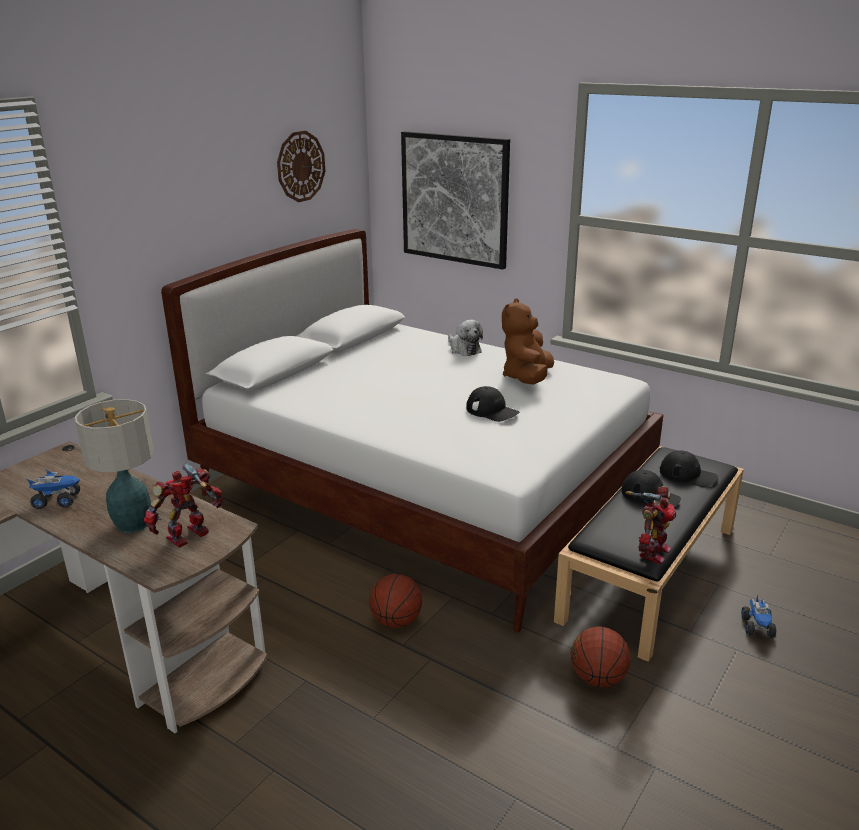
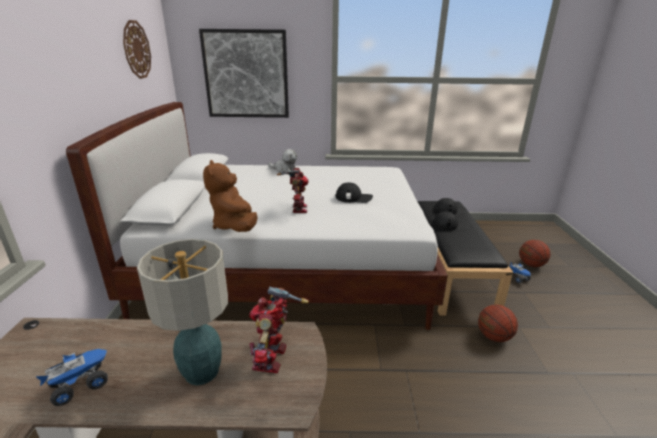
camera: 35 degrees left, 0 degrees up
basketball [369,574,422,628] -> basketball moved to [519,240,551,267]
brown plush toy [502,298,554,384] -> brown plush toy moved to [203,160,258,232]
toy robot [625,486,676,565] -> toy robot moved to [277,168,309,213]

